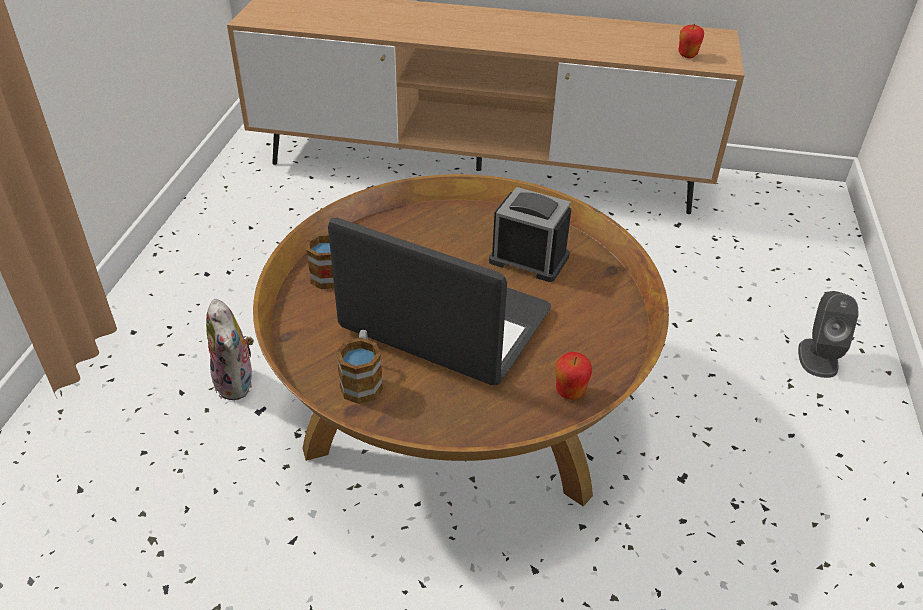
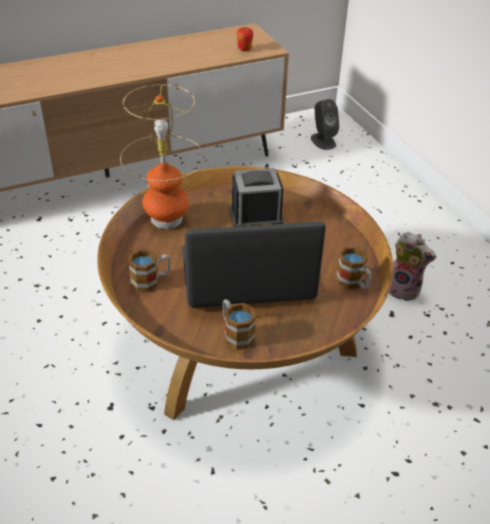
camera: 35 degrees left, 0 degrees up
plush toy [206,299,254,400] -> plush toy moved to [389,232,436,301]
apple [555,352,592,400] -> mug [336,246,372,290]
grey speaker [798,291,859,378] -> grey speaker moved to [311,99,340,150]
none -> table lamp [120,84,204,229]

